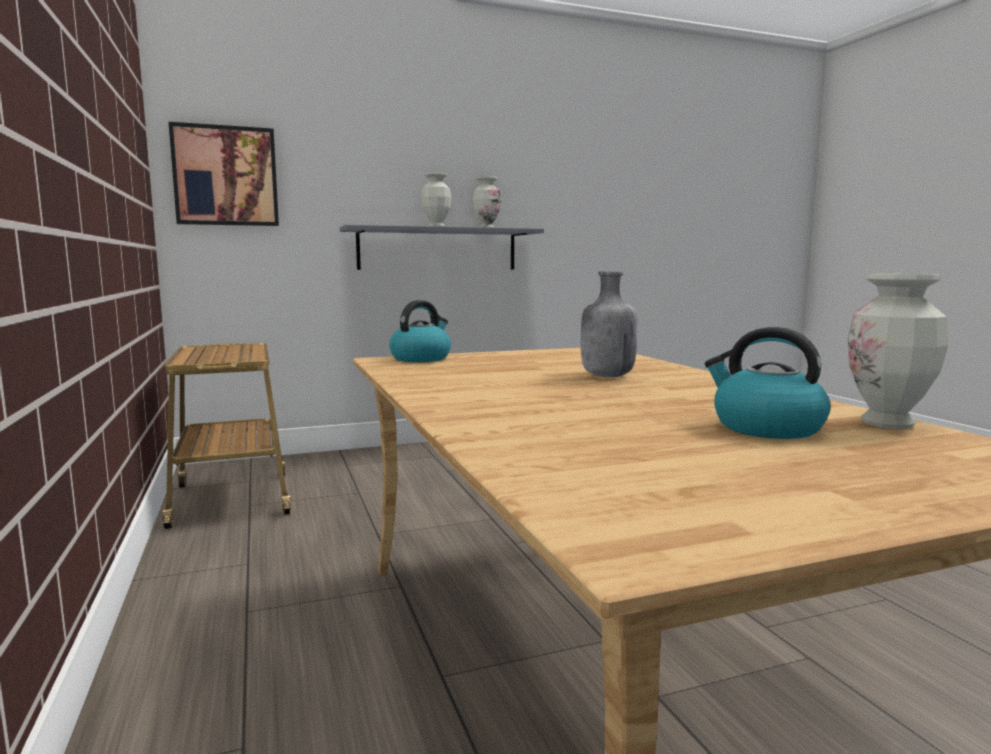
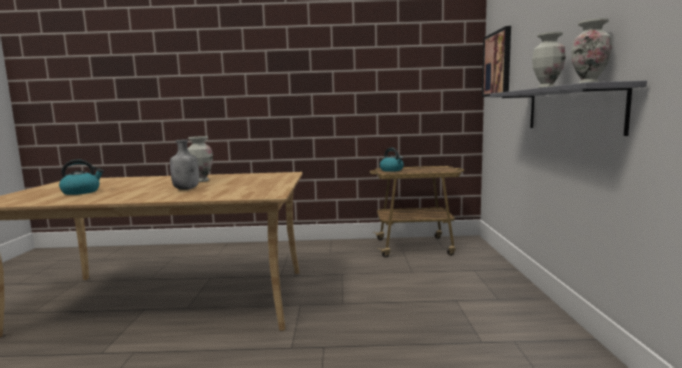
camera: 110 degrees right, 0 degrees up
kettle [389,300,451,362] -> kettle moved to [380,148,404,172]
vase [848,274,948,429] -> vase moved to [188,136,213,182]

